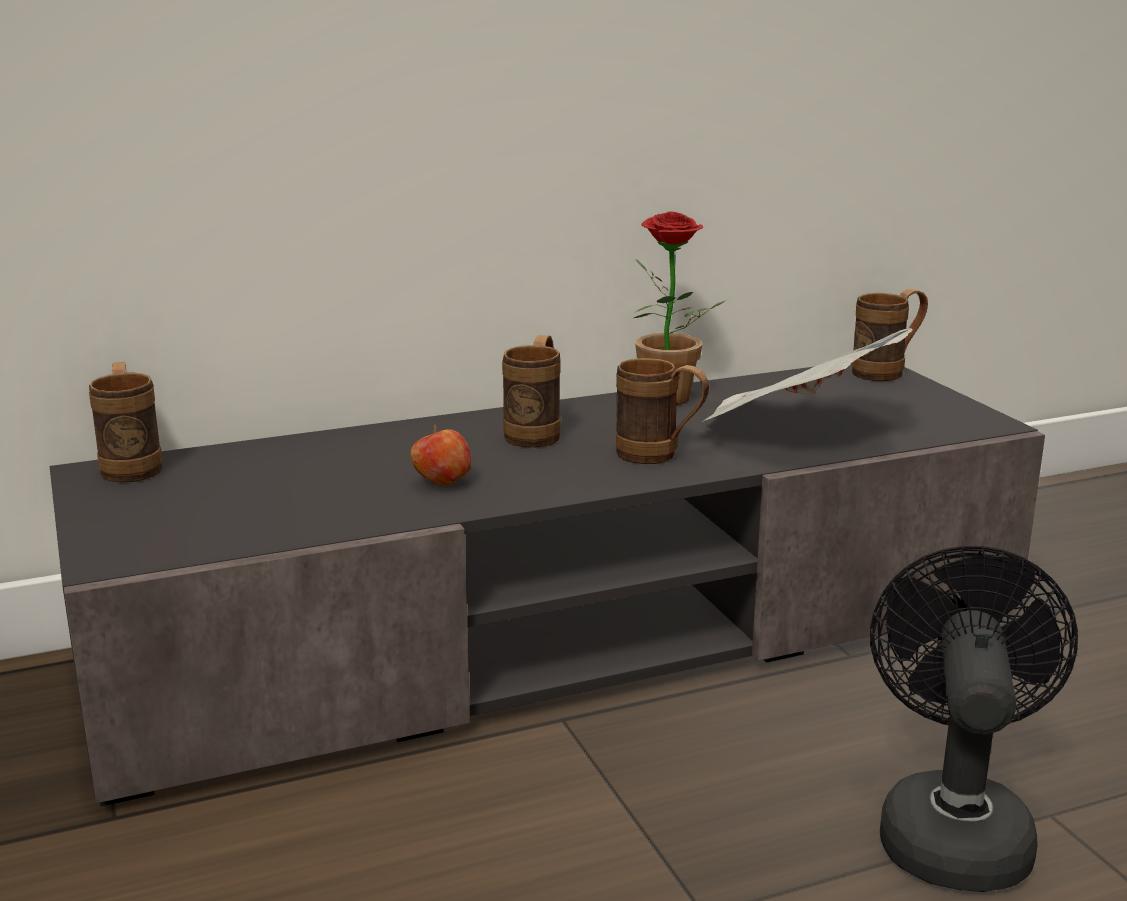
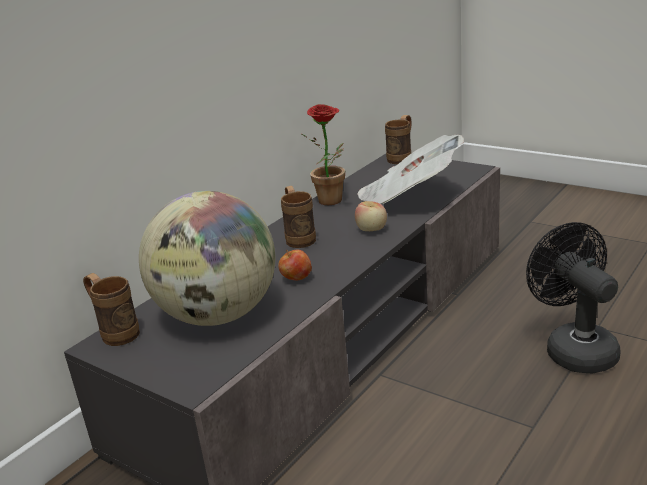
camera: 30 degrees left, 5 degrees up
brown mug [616,358,709,464] -> apple [355,201,387,231]
none -> globe [139,191,275,326]

